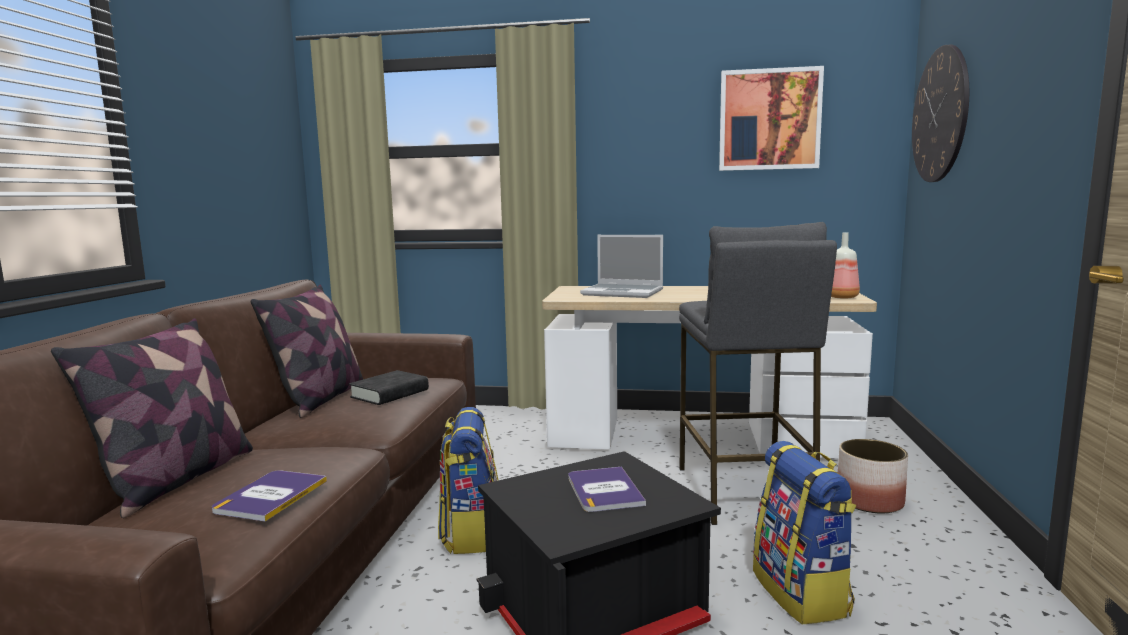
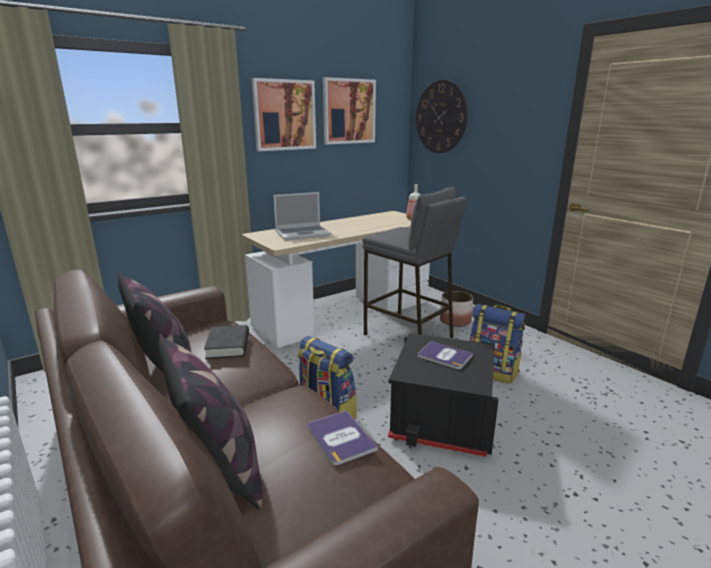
camera: 45 degrees left, 10 degrees up
none -> picture [251,78,316,151]

